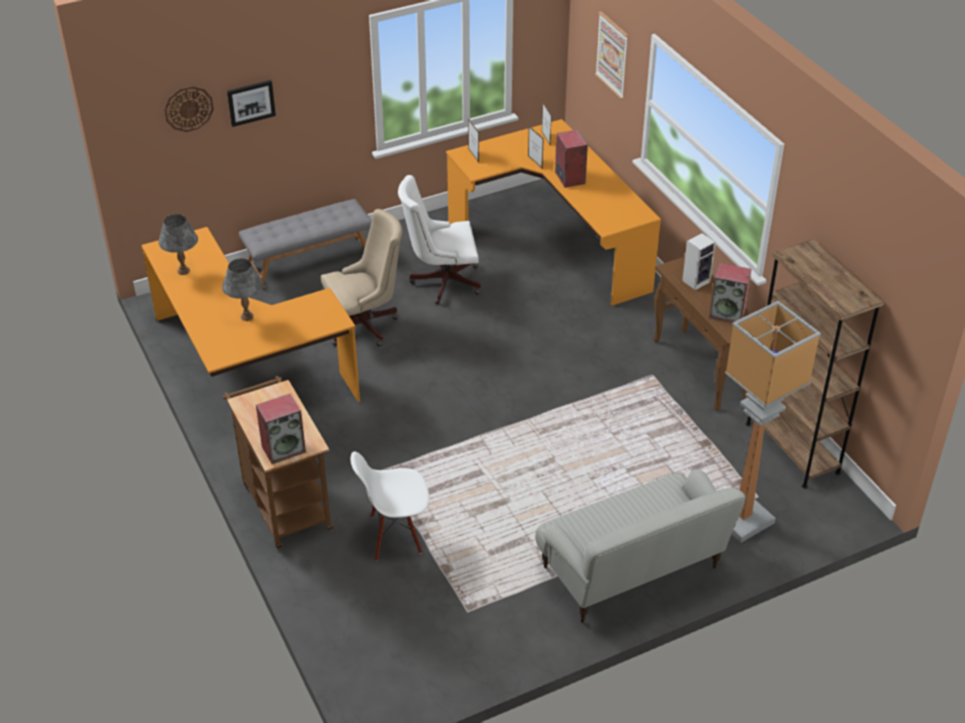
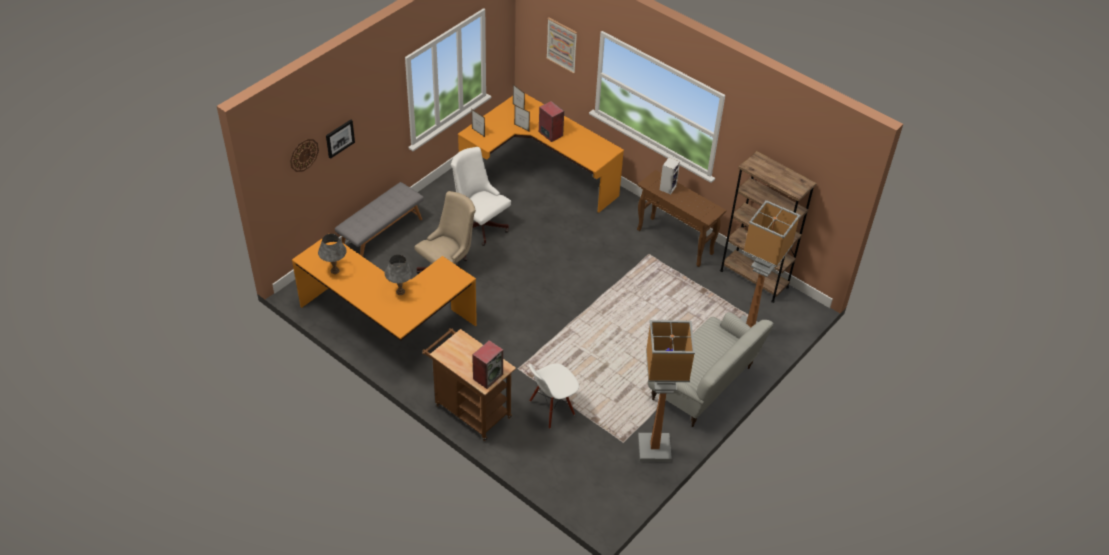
camera: 25 degrees left, 5 degrees up
white office chair [398,175,481,304] -> white office chair turned 75 degrees clockwise [451,147,511,246]
speaker [709,263,752,323] -> none
none -> floor lamp [638,320,695,462]

